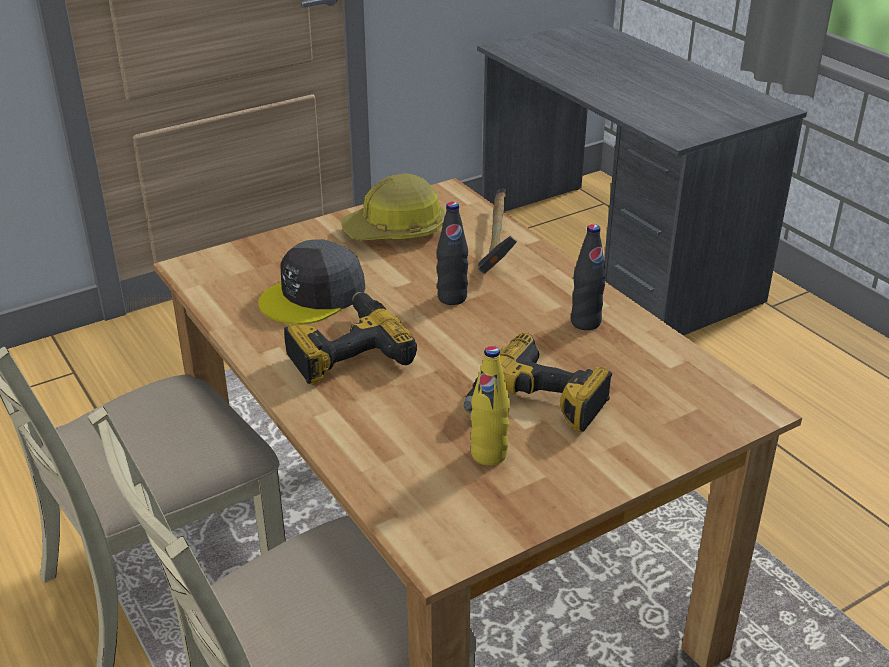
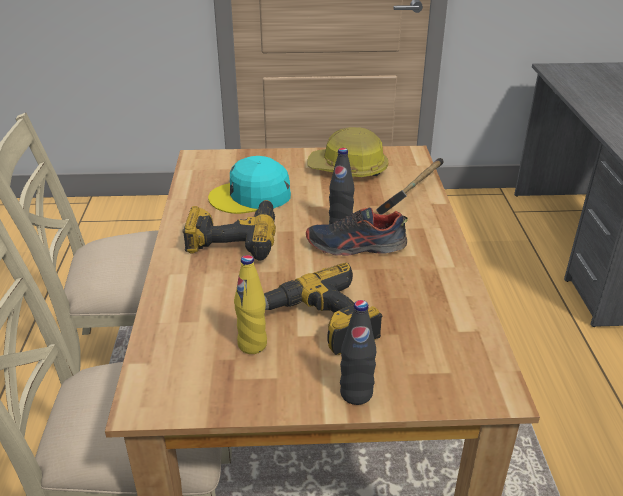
camera: 30 degrees right, 0 degrees up
grey cap [258,239,366,324] -> turquoise cap [208,156,291,214]
black bottle [571,224,606,330] -> black bottle moved to [340,300,376,405]
none -> shoe [306,207,408,256]

